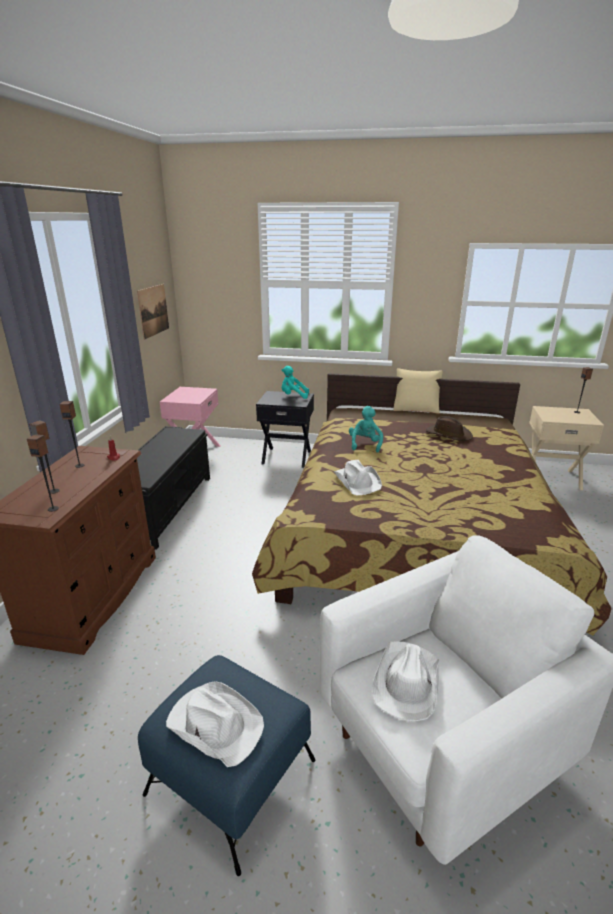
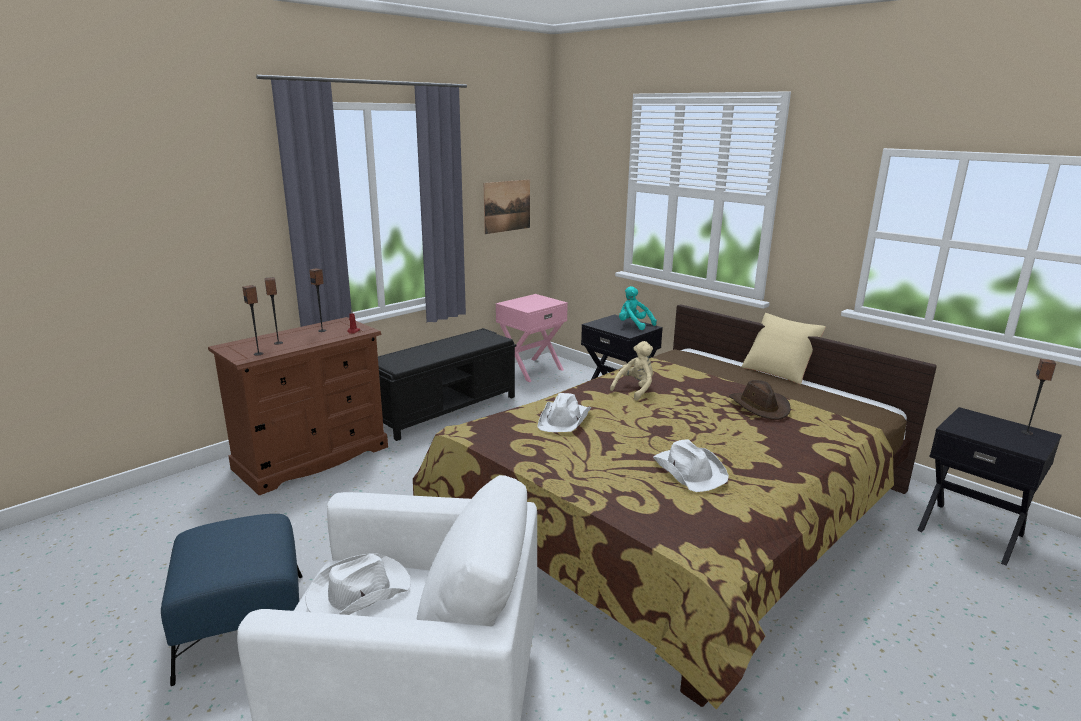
camera: 35 degrees right, 5 degrees down
white hat [166,681,264,767] -> white hat moved to [653,439,729,492]
turquoise plush toy [349,406,383,453] -> beige plush toy [610,341,653,401]
beige nightstand [529,406,604,490] -> black nightstand [917,407,1062,565]

